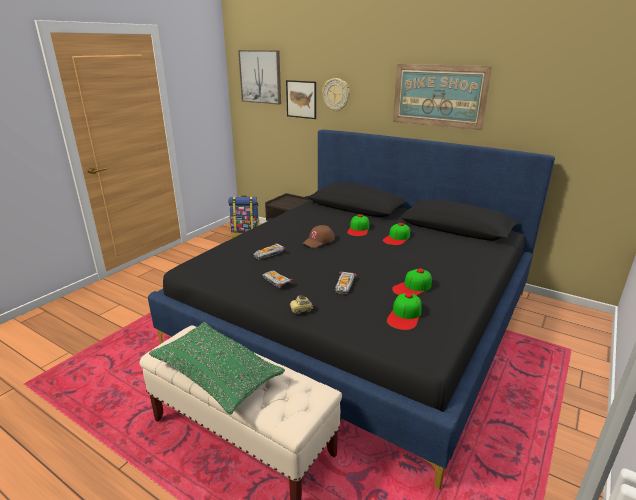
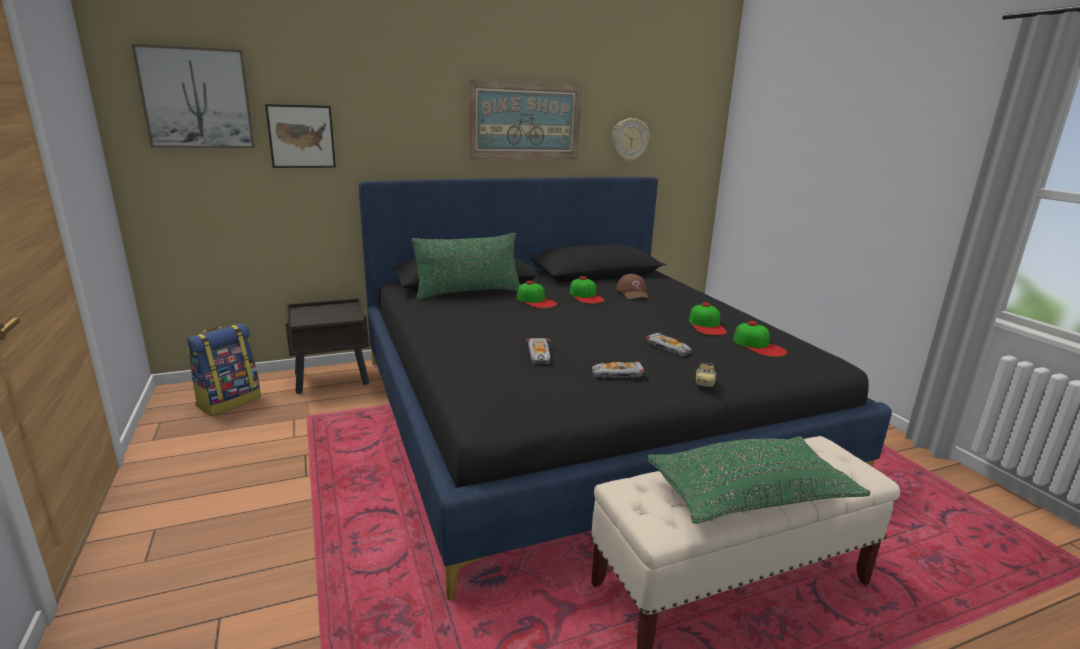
camera: 55 degrees left, 5 degrees down
brown cap [302,225,335,248] -> brown cap moved to [616,274,649,299]
wall clock [322,78,350,112] -> wall clock moved to [612,118,649,162]
none -> green pillow [411,233,520,300]

